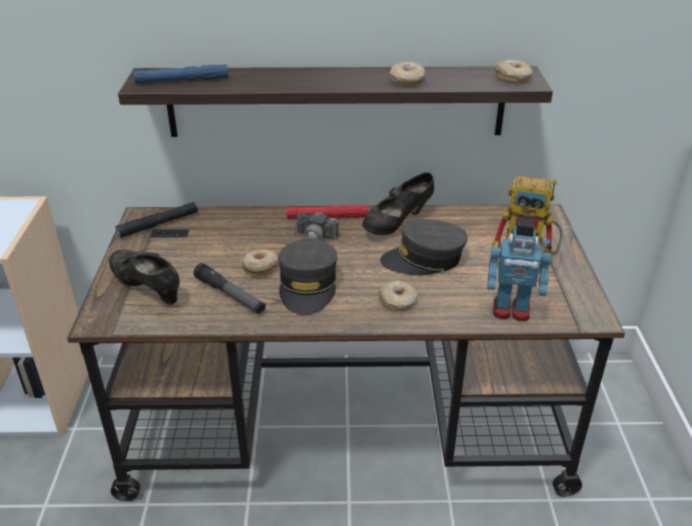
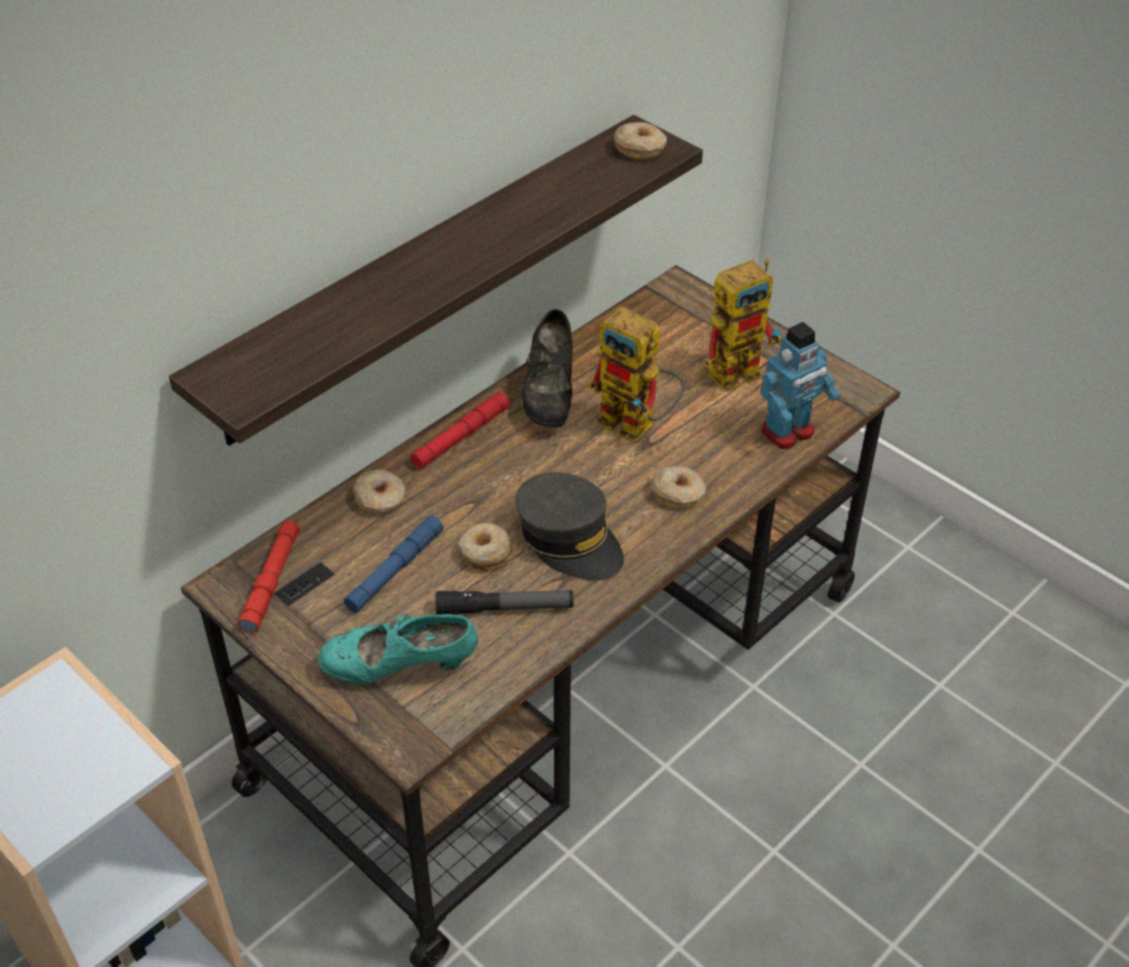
camera: 45 degrees left, 10 degrees up
black shoe [109,249,179,305] -> turquoise shoe [318,613,478,684]
black flashlight [115,202,198,238] -> red flashlight [238,520,300,633]
blue flashlight [134,64,228,84] -> blue flashlight moved to [344,516,443,613]
camera [293,211,342,250] -> none
grey cap [380,219,468,276] -> toy robot [588,306,685,443]
donut [390,62,426,86] -> donut moved to [353,469,405,514]

